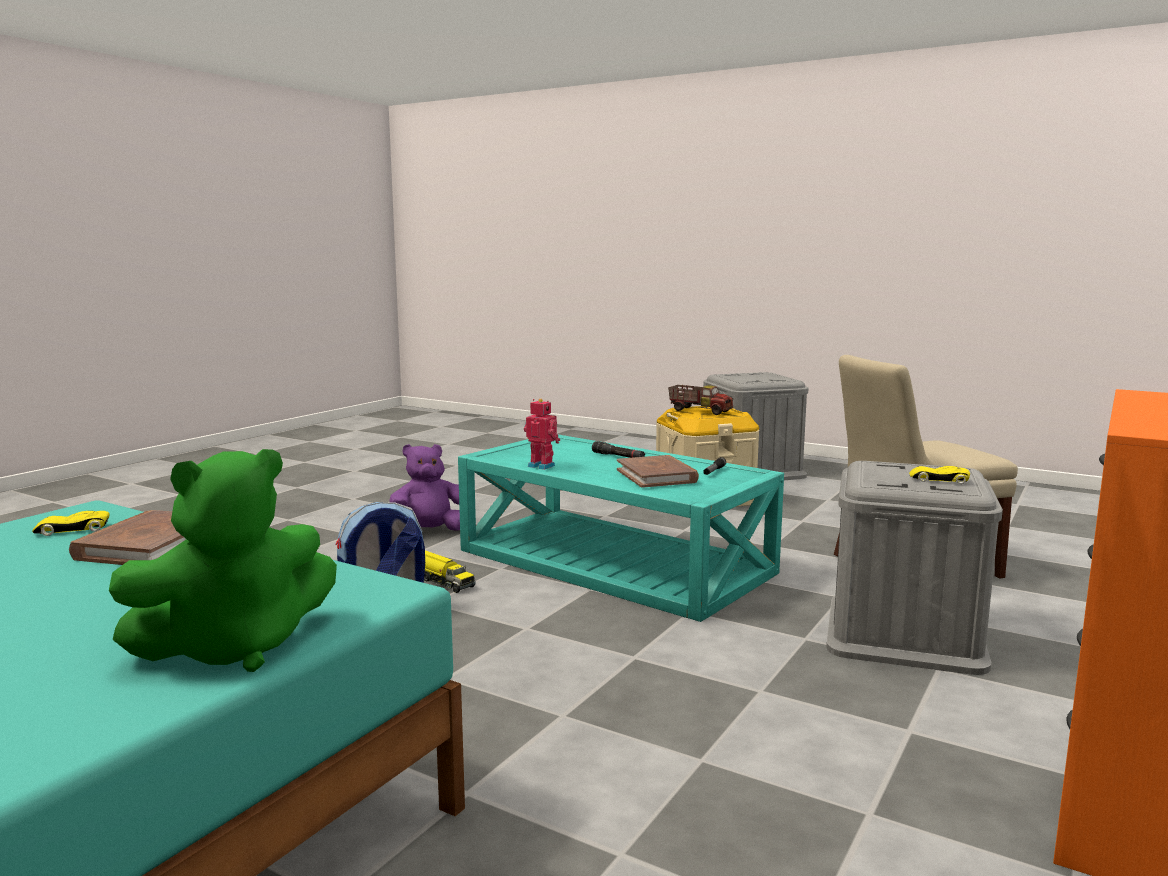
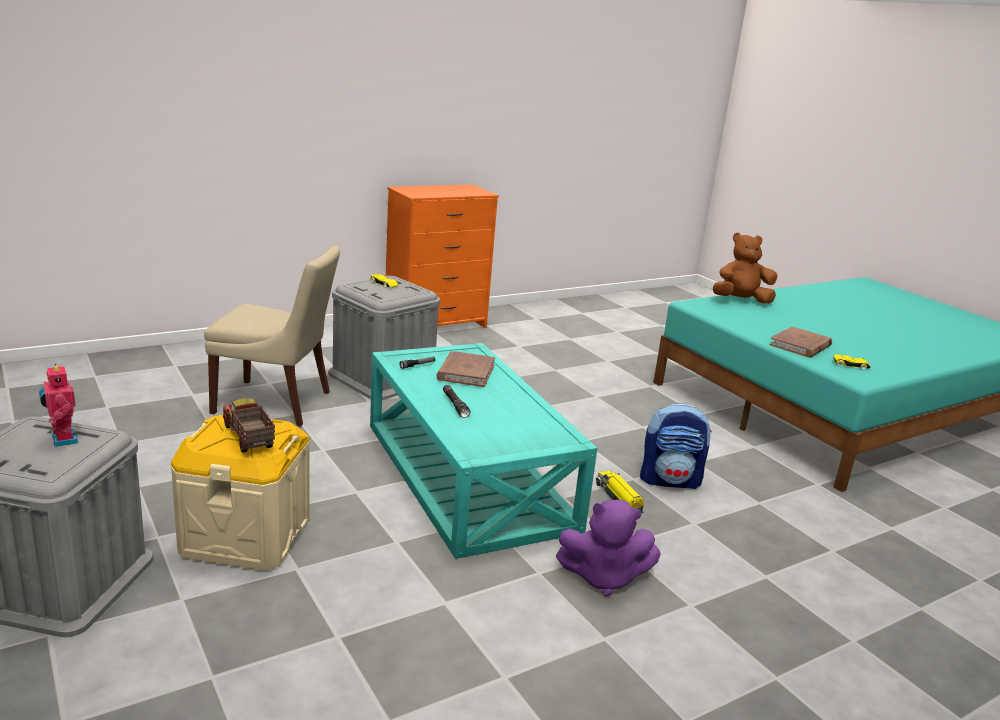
camera: 155 degrees left, 10 degrees up
green plush toy [109,449,337,672] -> brown plush toy [713,232,777,304]
toy robot [524,399,560,470] -> toy robot moved to [39,364,79,447]

